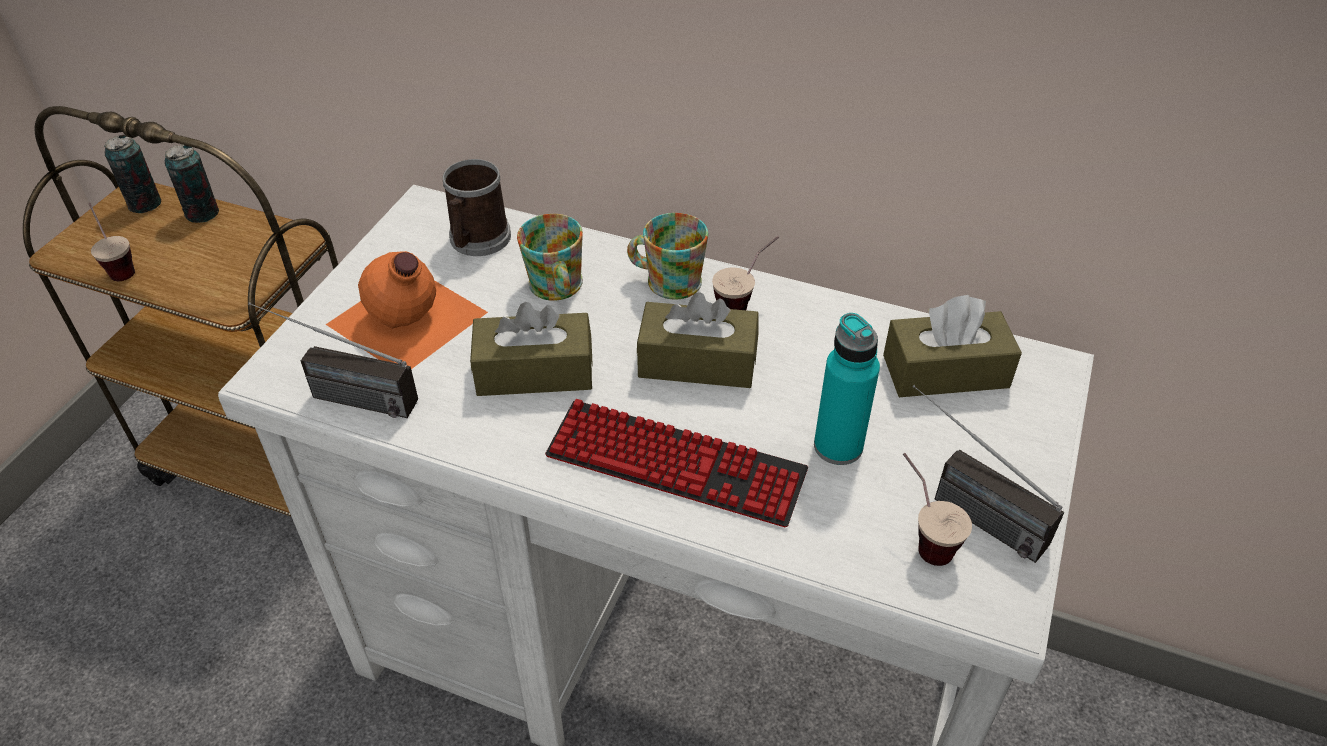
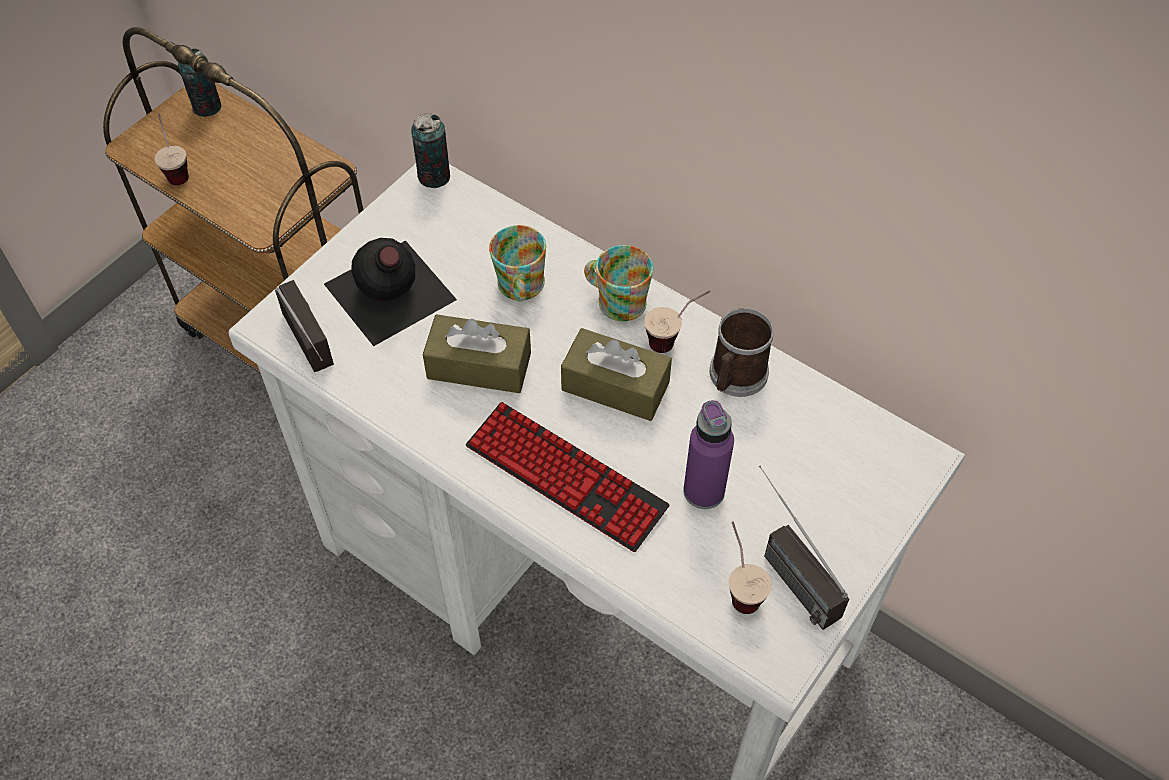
camera: 15 degrees right, 10 degrees up
can [165,144,219,223] -> can moved to [411,113,450,188]
radio [248,302,418,418] -> radio turned 150 degrees counterclockwise [275,280,334,372]
orange bottle [326,251,488,369] -> black bottle [324,238,457,346]
mug [443,159,511,256] -> mug moved to [710,308,774,397]
turquoise bottle [814,313,880,465] -> purple bottle [683,400,734,509]
brown tissue box [883,295,1022,397] -> none

